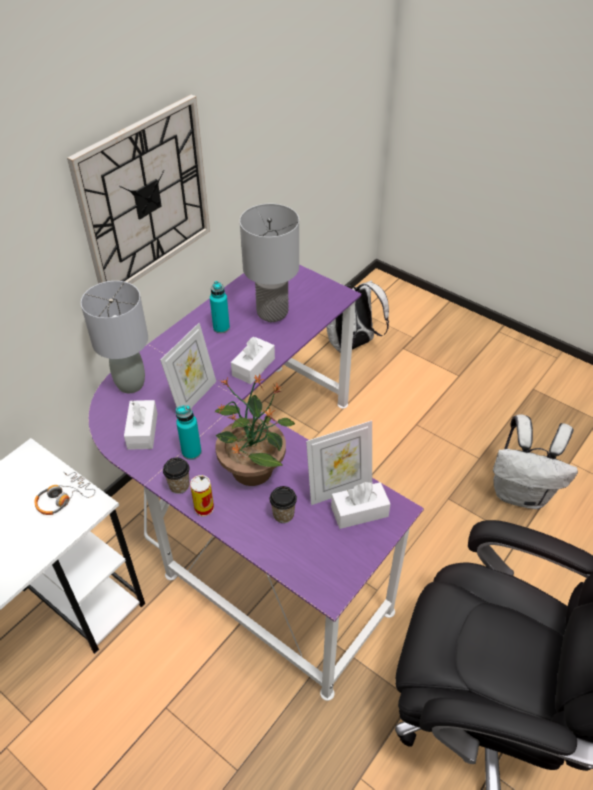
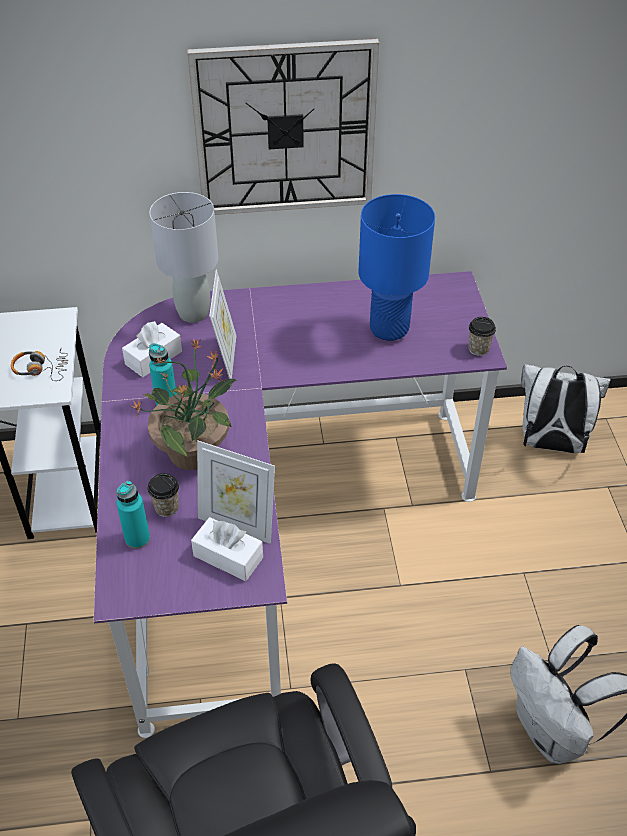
camera: 45 degrees right, 0 degrees up
picture frame [160,323,216,408] -> picture frame turned 75 degrees counterclockwise [209,269,236,379]
cup [163,457,190,494] -> cup moved to [469,317,496,356]
can [190,475,214,516] -> none
turquoise bottle [210,281,230,334] -> turquoise bottle moved to [116,481,150,549]
white tissue box [231,337,275,384] -> none
grey table lamp [240,204,299,322] -> blue table lamp [358,194,435,341]

